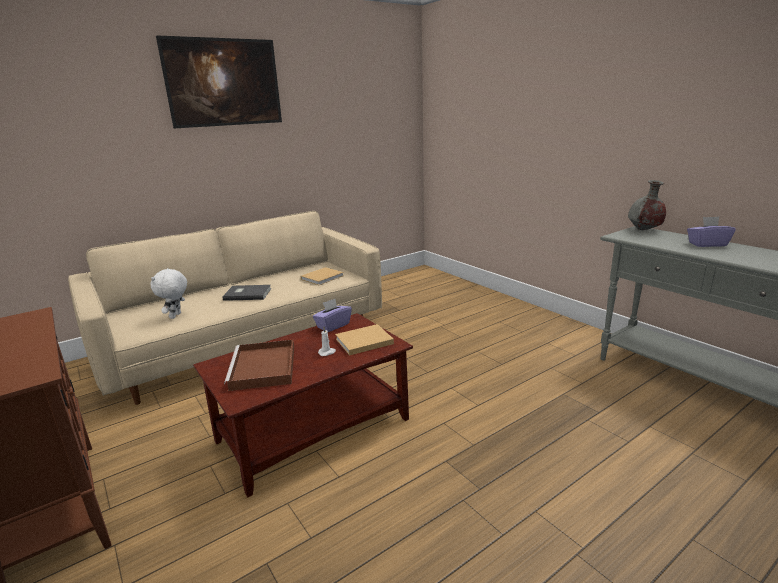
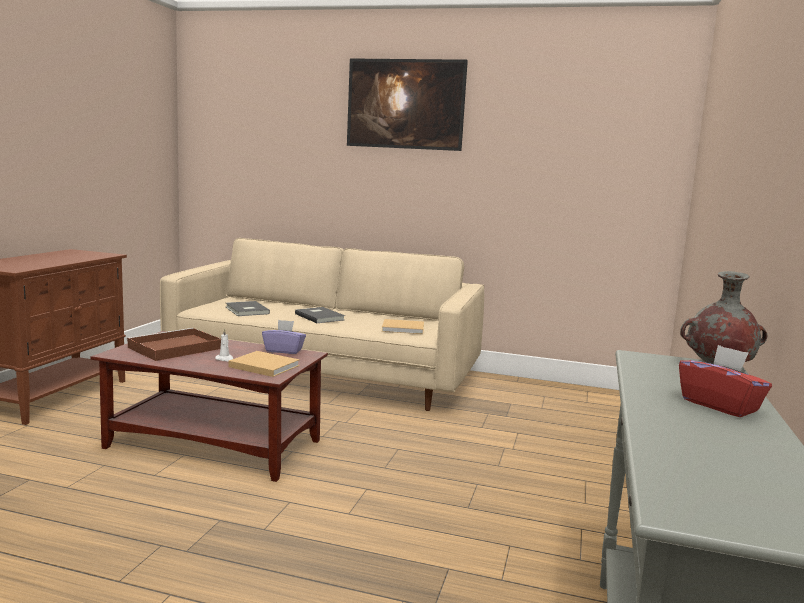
camera: 50 degrees right, 10 degrees down
white plush toy [150,268,187,319] -> grey book [226,301,270,316]
purple tissue box [687,217,736,247] -> red tissue box [679,345,772,417]

